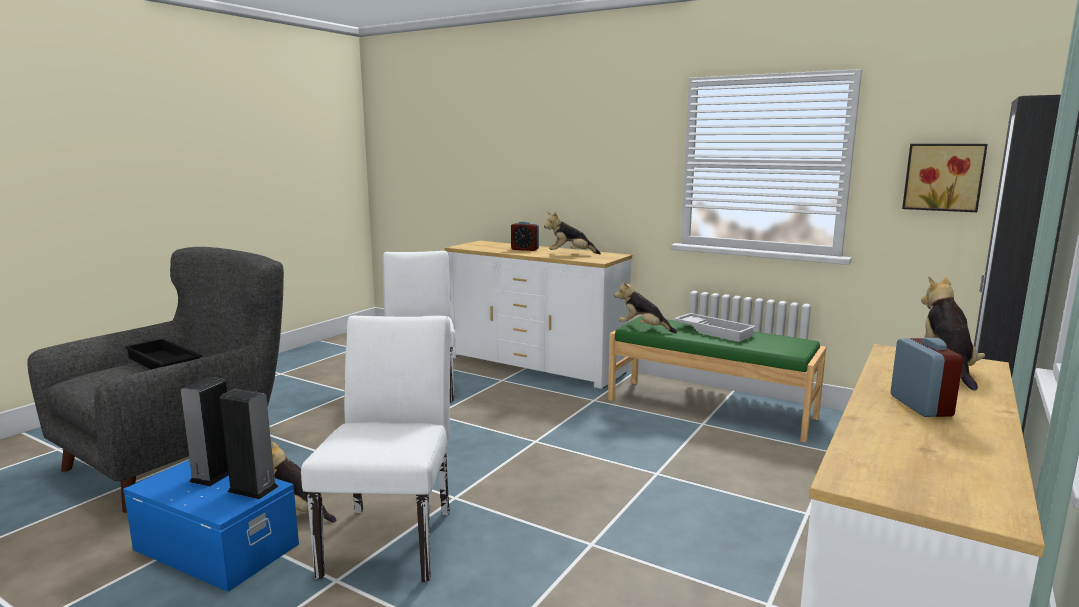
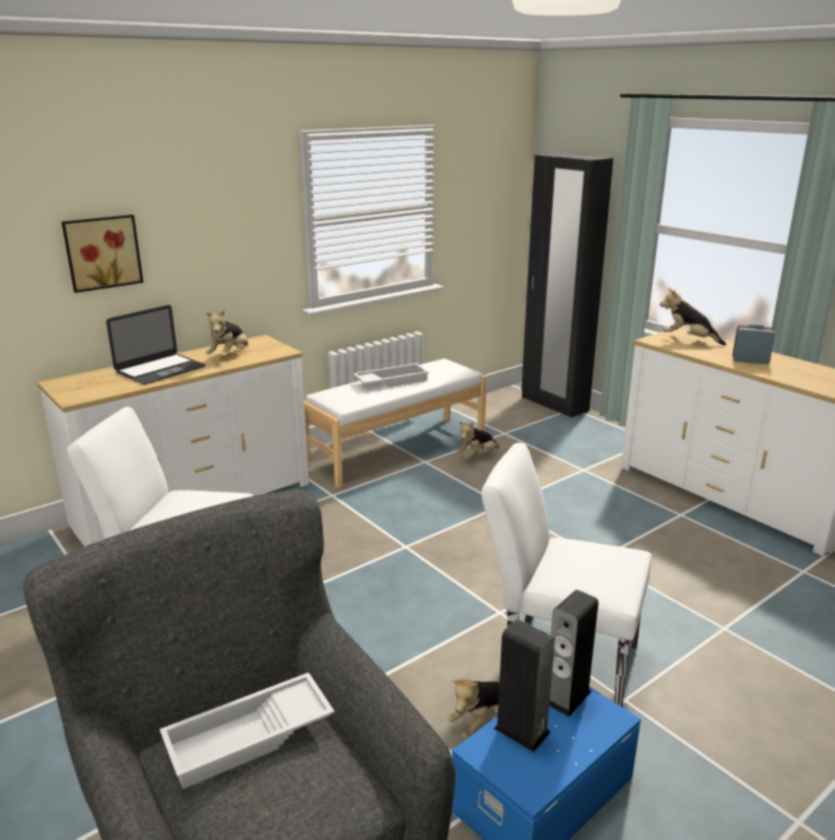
camera: 70 degrees left, 10 degrees up
black tray [124,339,203,369] -> white tray [160,672,334,789]
alarm clock [511,221,539,251] -> laptop [106,305,206,384]
green bench [608,316,826,443] -> white bench [304,359,487,488]
plush toy [614,280,677,333] -> plush toy moved to [456,422,499,459]
picture [902,144,988,212] -> picture moved to [62,215,144,293]

